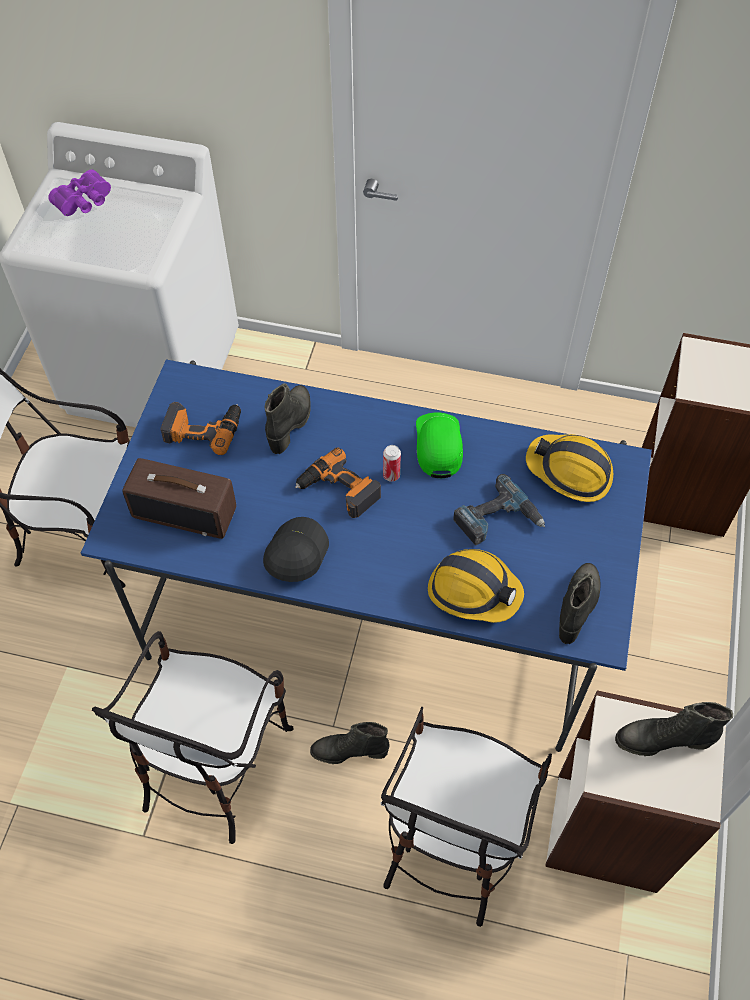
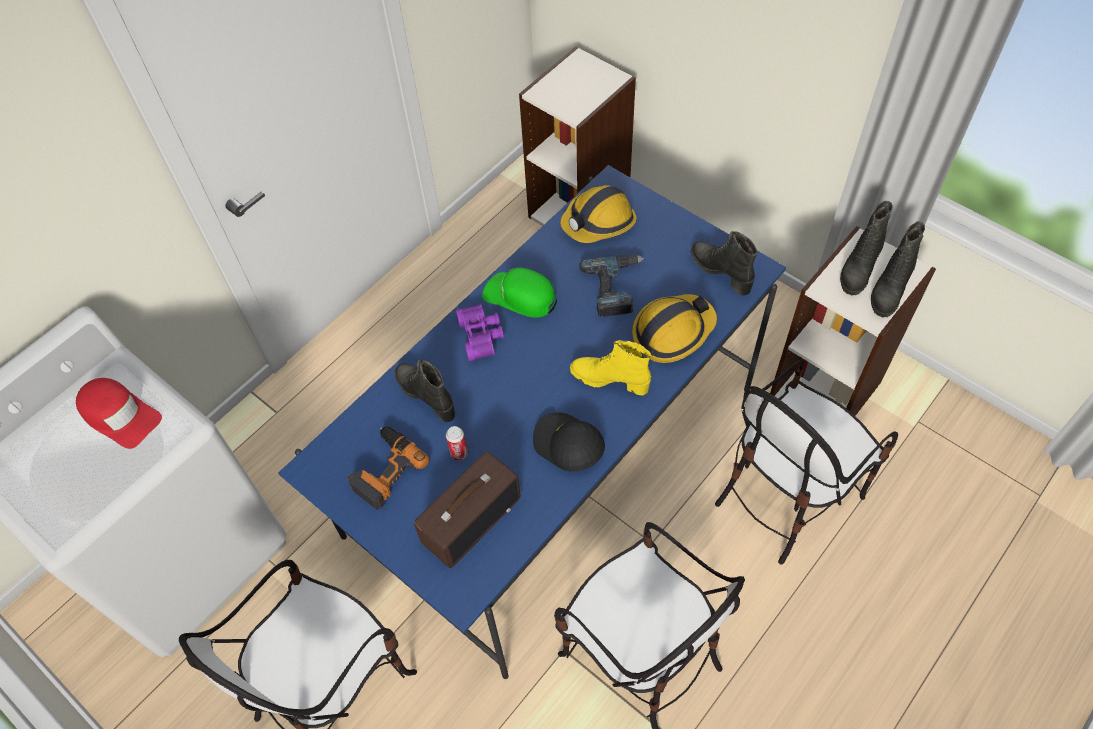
camera: 60 degrees left, 0 degrees up
purple binoculars [48,170,111,216] -> purple binoculars moved to [456,304,504,361]
power drill [295,447,381,518] -> none
black boot [310,722,390,764] -> black boot moved to [871,221,925,318]
chair [381,707,552,927] -> chair turned 90 degrees clockwise [715,359,898,564]
can [383,445,401,482] -> can moved to [446,426,468,461]
none -> red cap [76,378,162,449]
none -> yellow boot [570,340,651,395]

